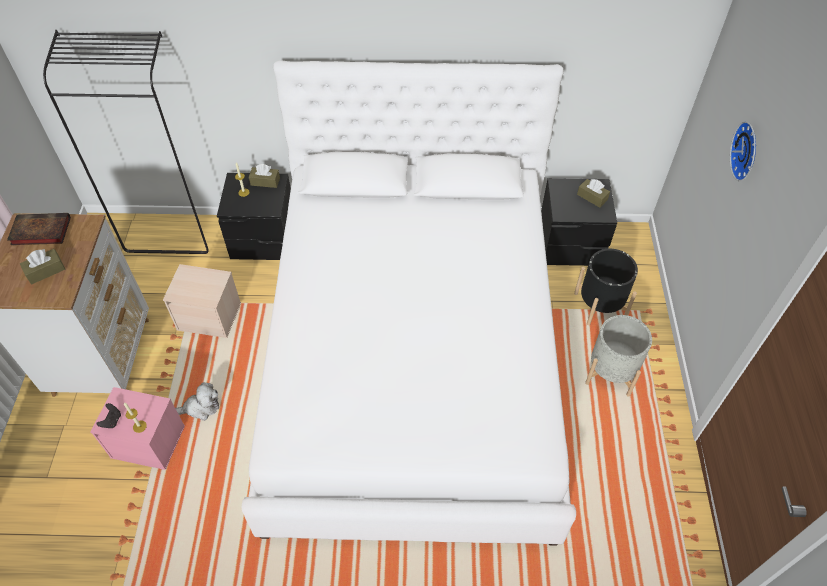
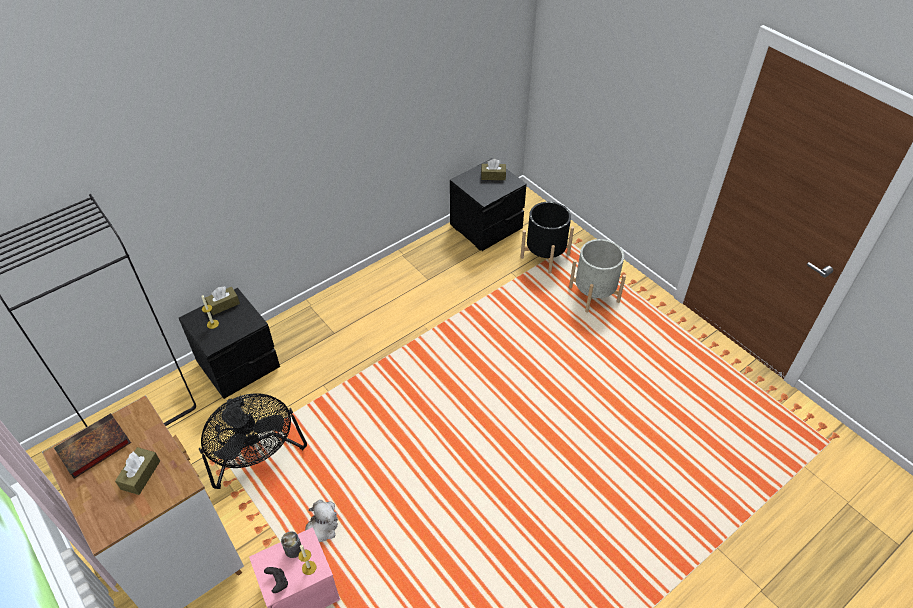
camera: 40 degrees left, 5 degrees down
beige storage box [163,264,241,338] -> black fan [199,393,307,489]
white bed [241,60,576,546] -> none
wall clock [730,121,756,181] -> none
none -> can [281,531,301,558]

